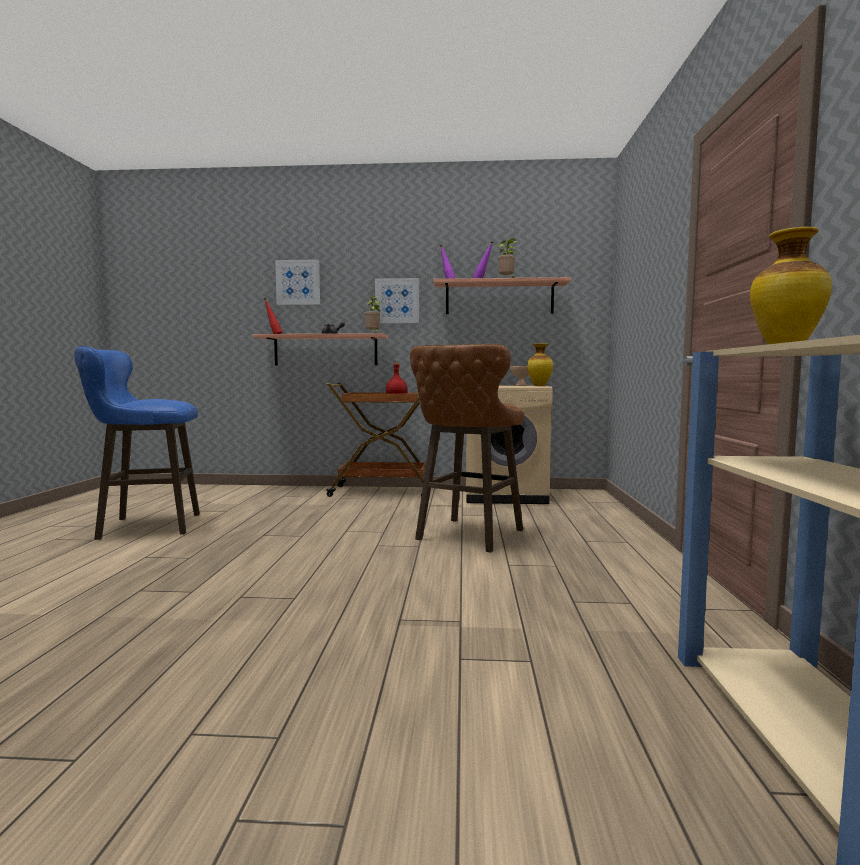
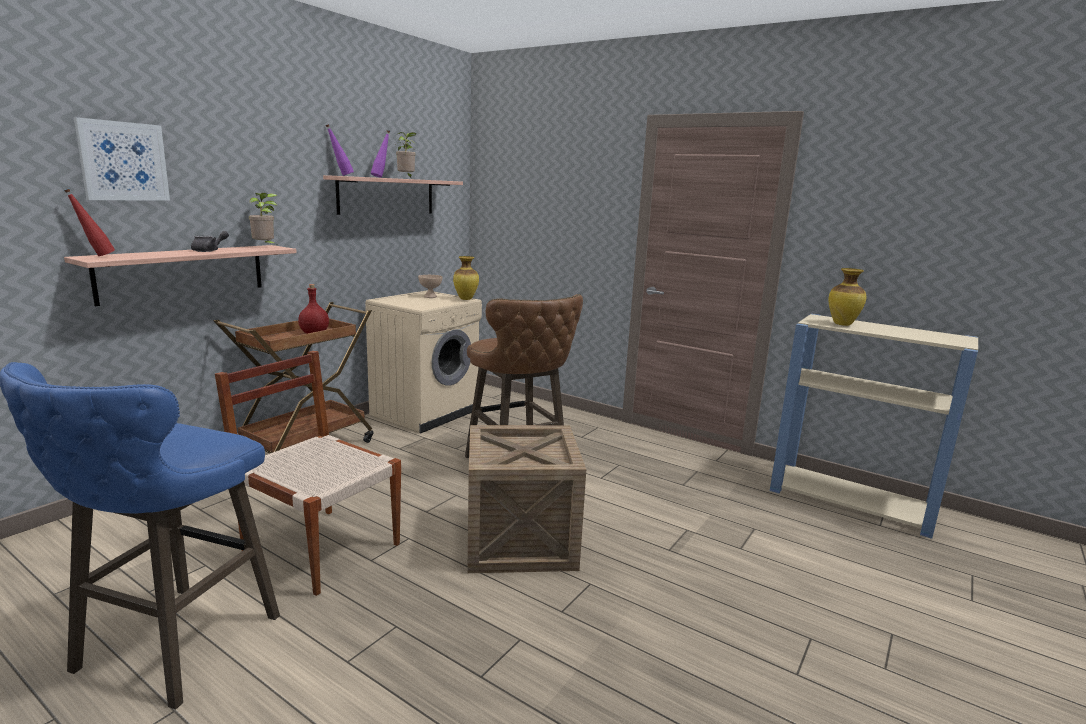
camera: 60 degrees left, 10 degrees up
picture [375,278,419,324] -> none
none -> chair [215,351,401,596]
none -> crate [467,425,586,573]

